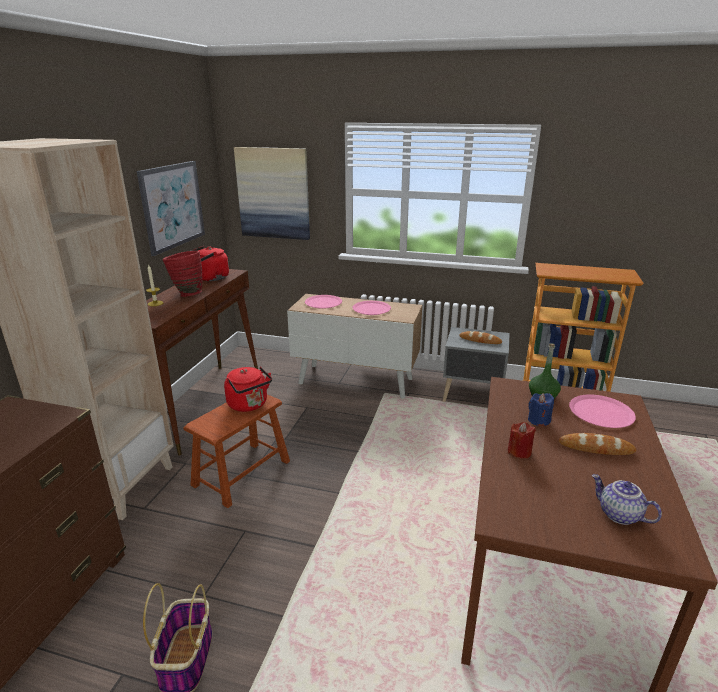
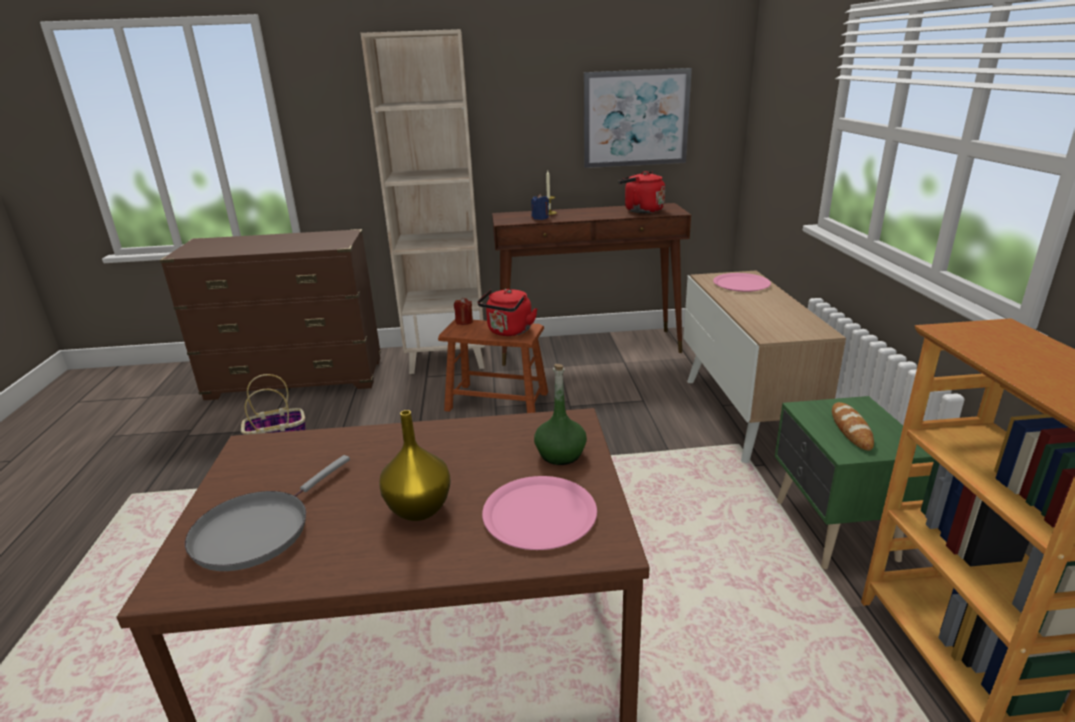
camera: 70 degrees right, 0 degrees up
red vase [162,251,202,297] -> none
picture [234,147,310,240] -> none
pink plate [352,301,391,315] -> none
grey nightstand [443,327,510,402] -> green nightstand [775,396,934,569]
red candle [508,422,536,459] -> red candle moved to [454,298,473,325]
blue candle [528,393,554,426] -> blue candle moved to [531,194,549,220]
bread [559,433,636,455] -> yellow vase [379,410,451,521]
teapot [592,474,662,525] -> grey frying pan [185,455,350,571]

